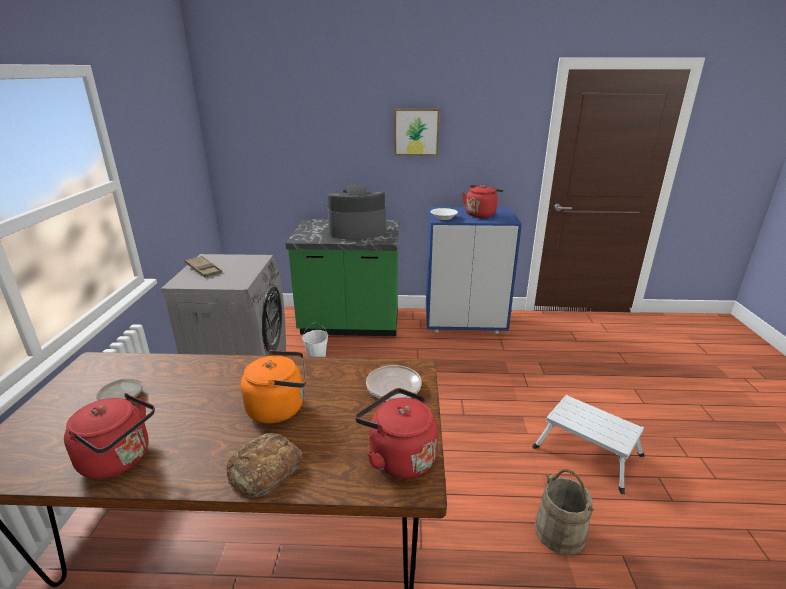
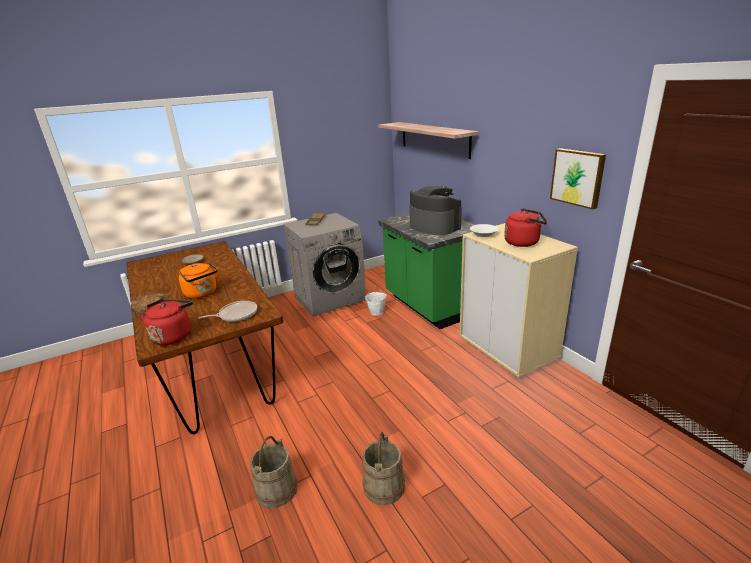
camera: 60 degrees right, 0 degrees up
red kettle [64,393,155,479] -> none
picture [395,109,440,155] -> picture moved to [550,148,606,210]
blue cabinet [426,207,522,334] -> beige cabinet [459,223,578,377]
white step ladder [532,394,645,494] -> beige bucket [362,432,405,505]
none -> shelf [378,122,479,159]

